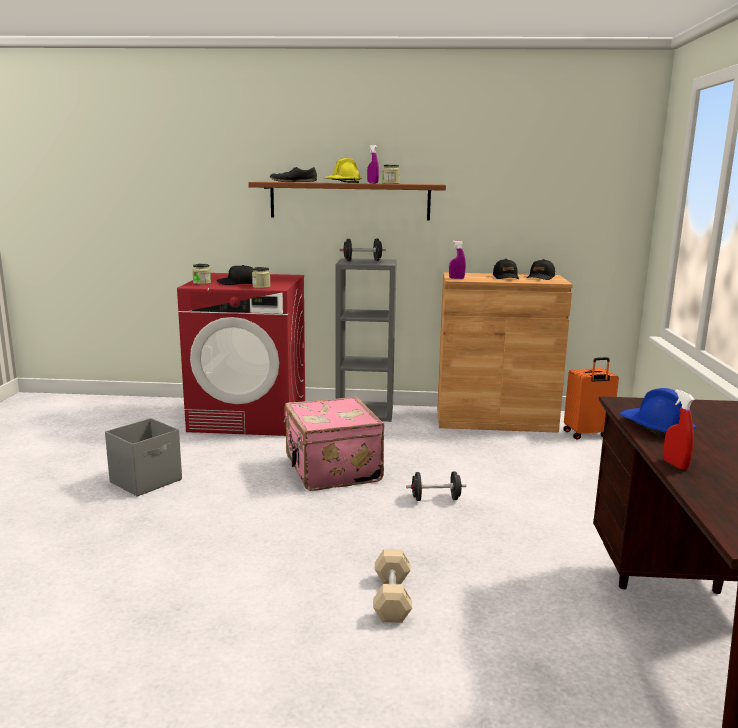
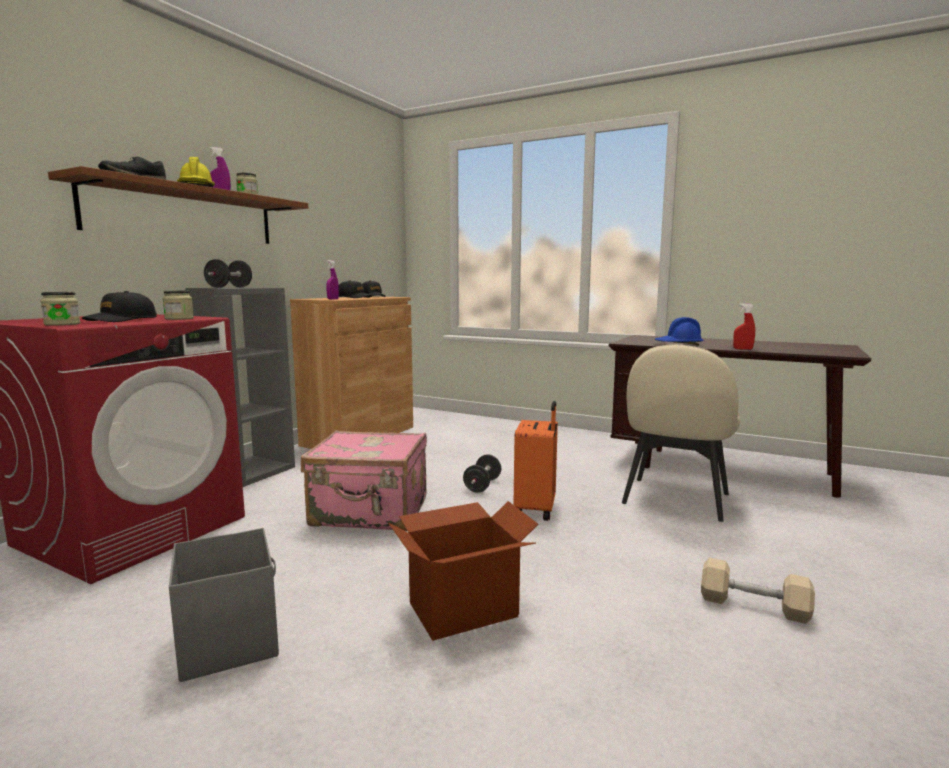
camera: 65 degrees left, 5 degrees down
beige dumbbell [373,549,412,623] -> beige dumbbell moved to [701,557,815,624]
orange suitcase [563,357,619,440] -> orange suitcase moved to [513,401,558,521]
none -> cardboard box [389,501,538,641]
none -> beige chair [622,345,740,522]

